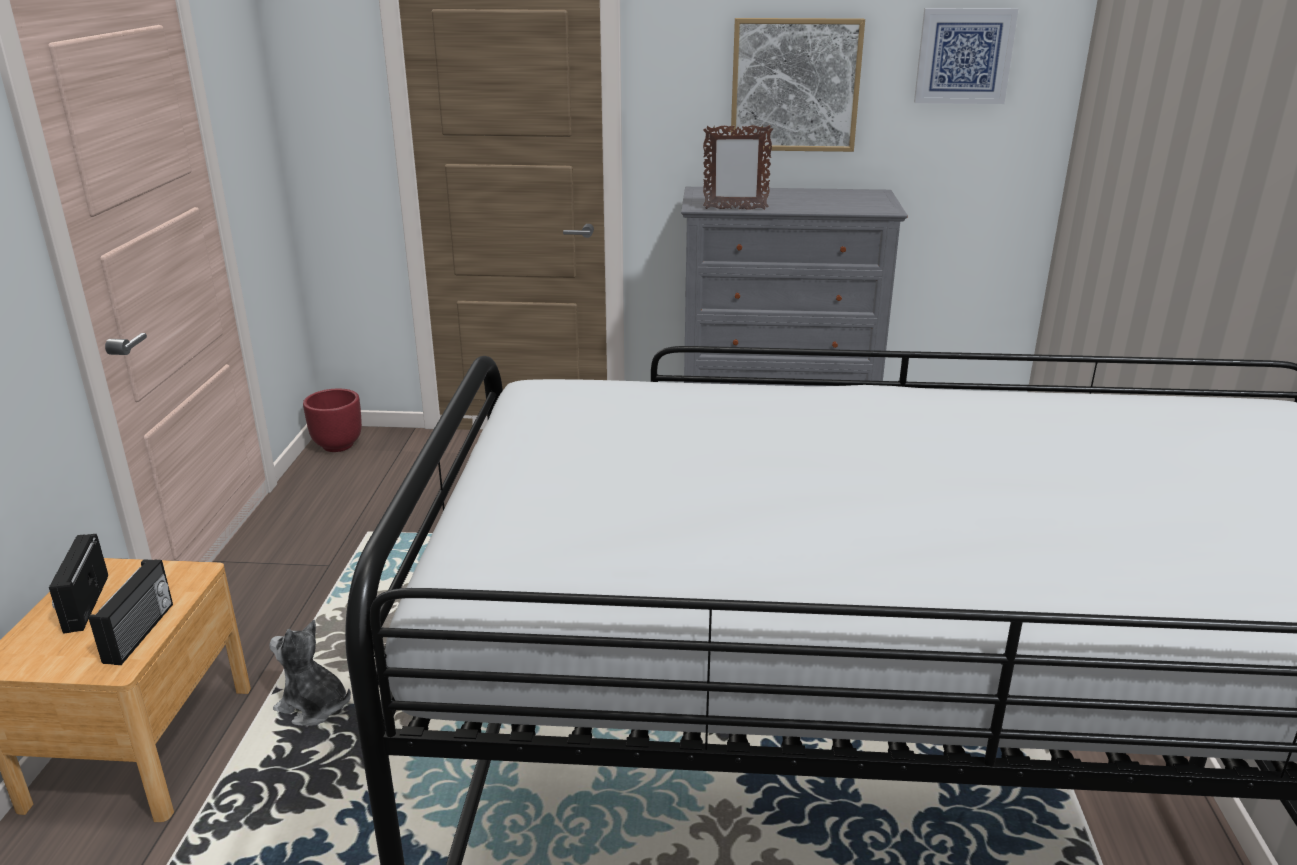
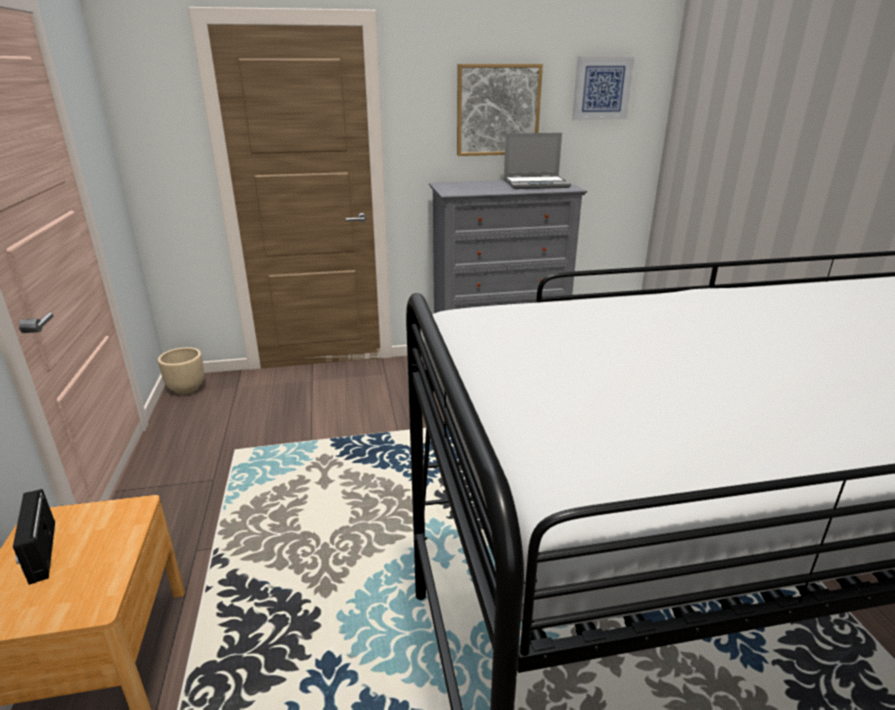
camera: 15 degrees left, 0 degrees up
radio [89,559,173,665] -> none
plush toy [269,620,351,726] -> none
red planter [303,389,362,452] -> beige planter [158,347,204,395]
picture frame [703,124,773,210] -> none
none -> laptop [504,133,571,189]

